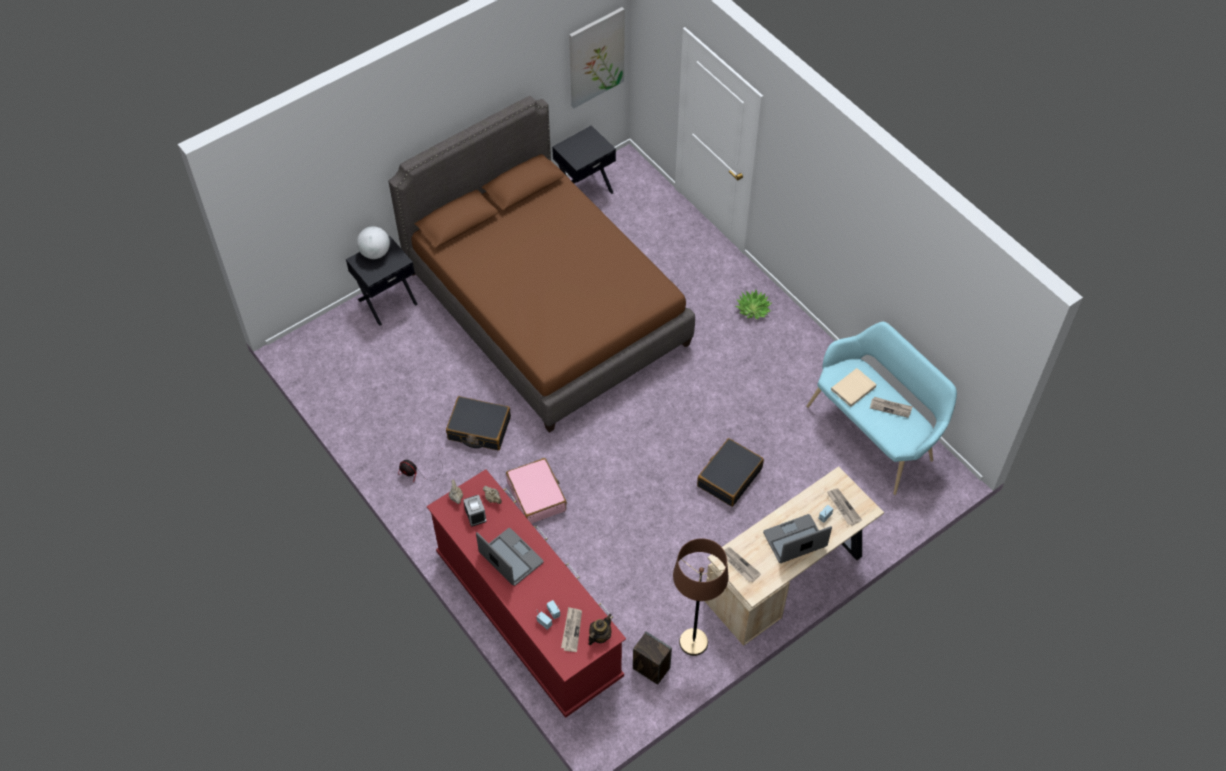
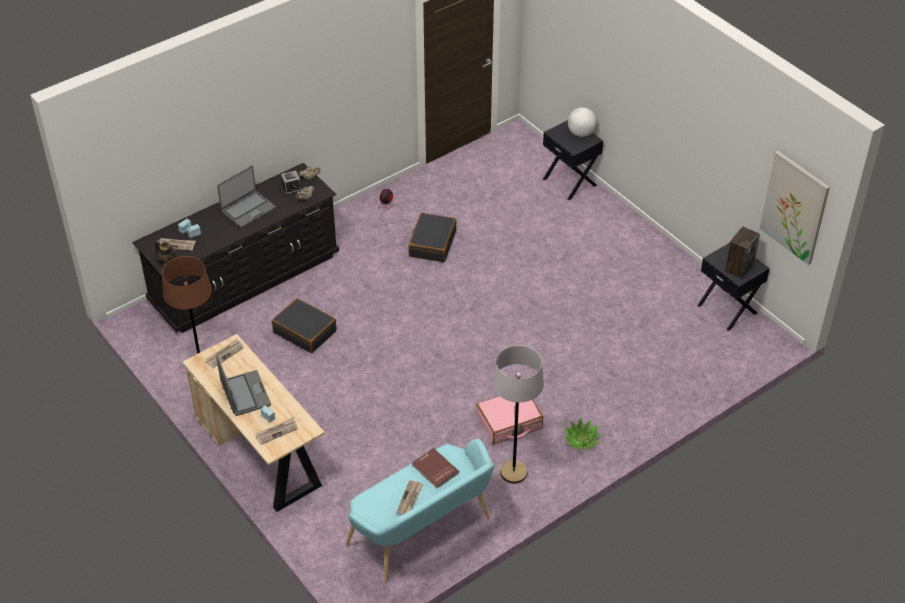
camera: 90 degrees right, 10 degrees down
brown bed [388,96,695,433] -> none
red dresser [427,469,626,718] -> black dresser [132,163,339,333]
pink suitcase [506,458,567,524] -> pink suitcase moved to [476,396,543,444]
speaker [633,631,672,685] -> speaker moved to [724,226,760,280]
black suitcase [697,438,764,507] -> black suitcase moved to [272,298,336,353]
beige book [831,368,877,407] -> red book [412,448,459,488]
none -> grey floor lamp [493,345,544,484]

